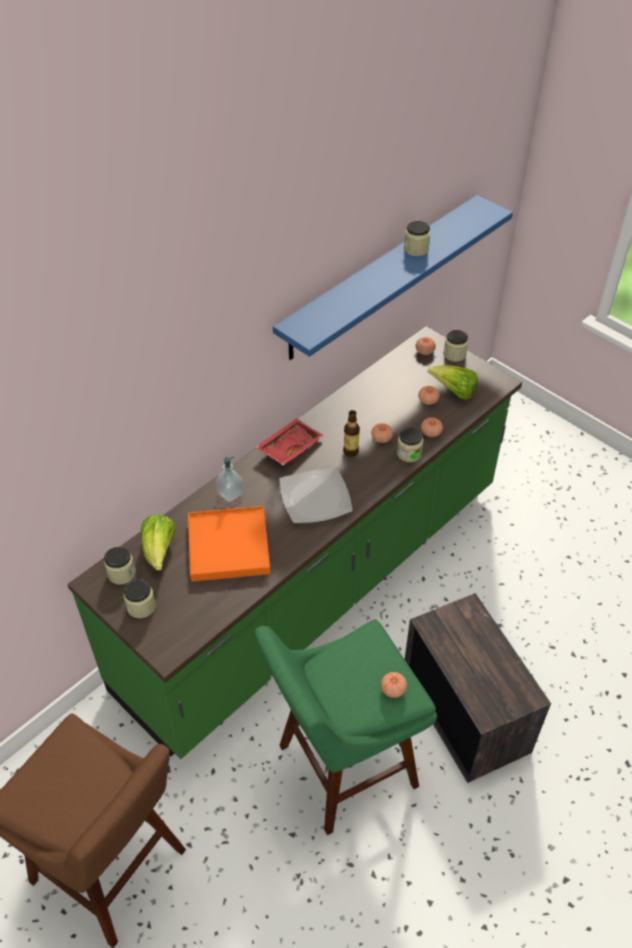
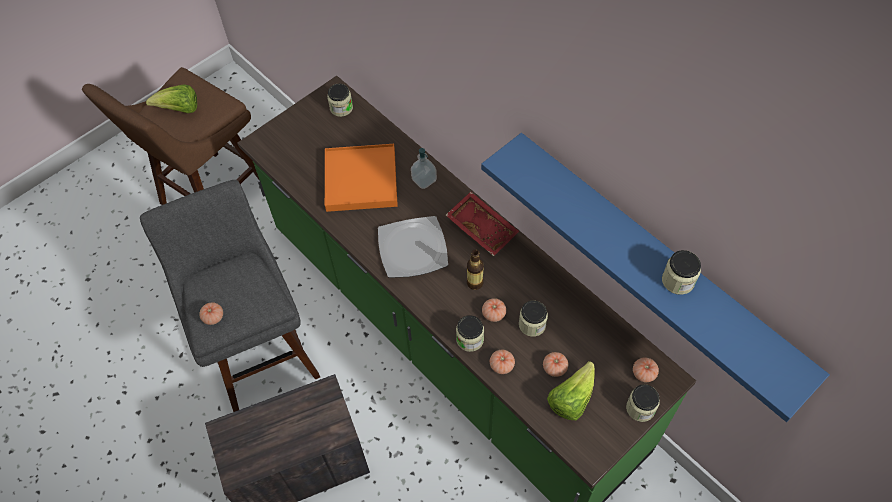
camera: 95 degrees right, 10 degrees up
jar [124,579,156,618] -> jar moved to [519,300,548,337]
lettuce [141,514,176,571] -> lettuce moved to [146,85,197,113]
green stool [255,619,437,835] -> grey stool [140,180,320,412]

